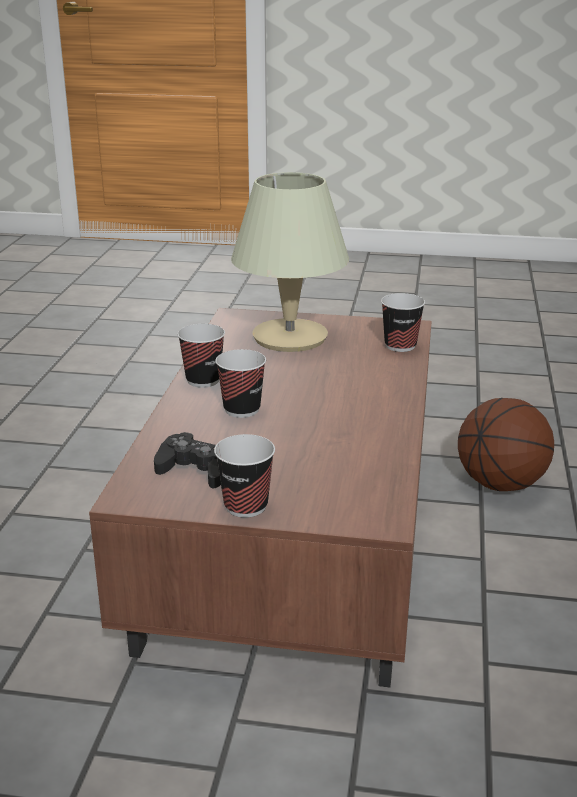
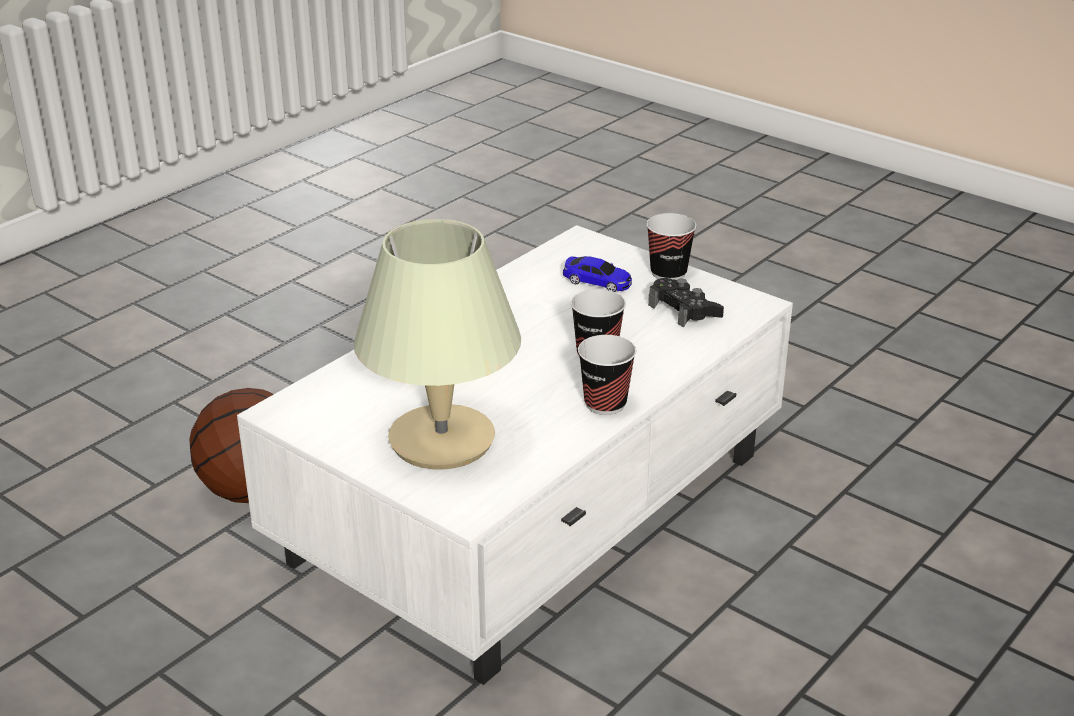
camera: 150 degrees left, 5 degrees up
brown coffee table [89,308,432,687] -> white coffee table [237,225,793,685]
cup [381,293,425,352] -> none
none -> toy car [563,256,632,292]

